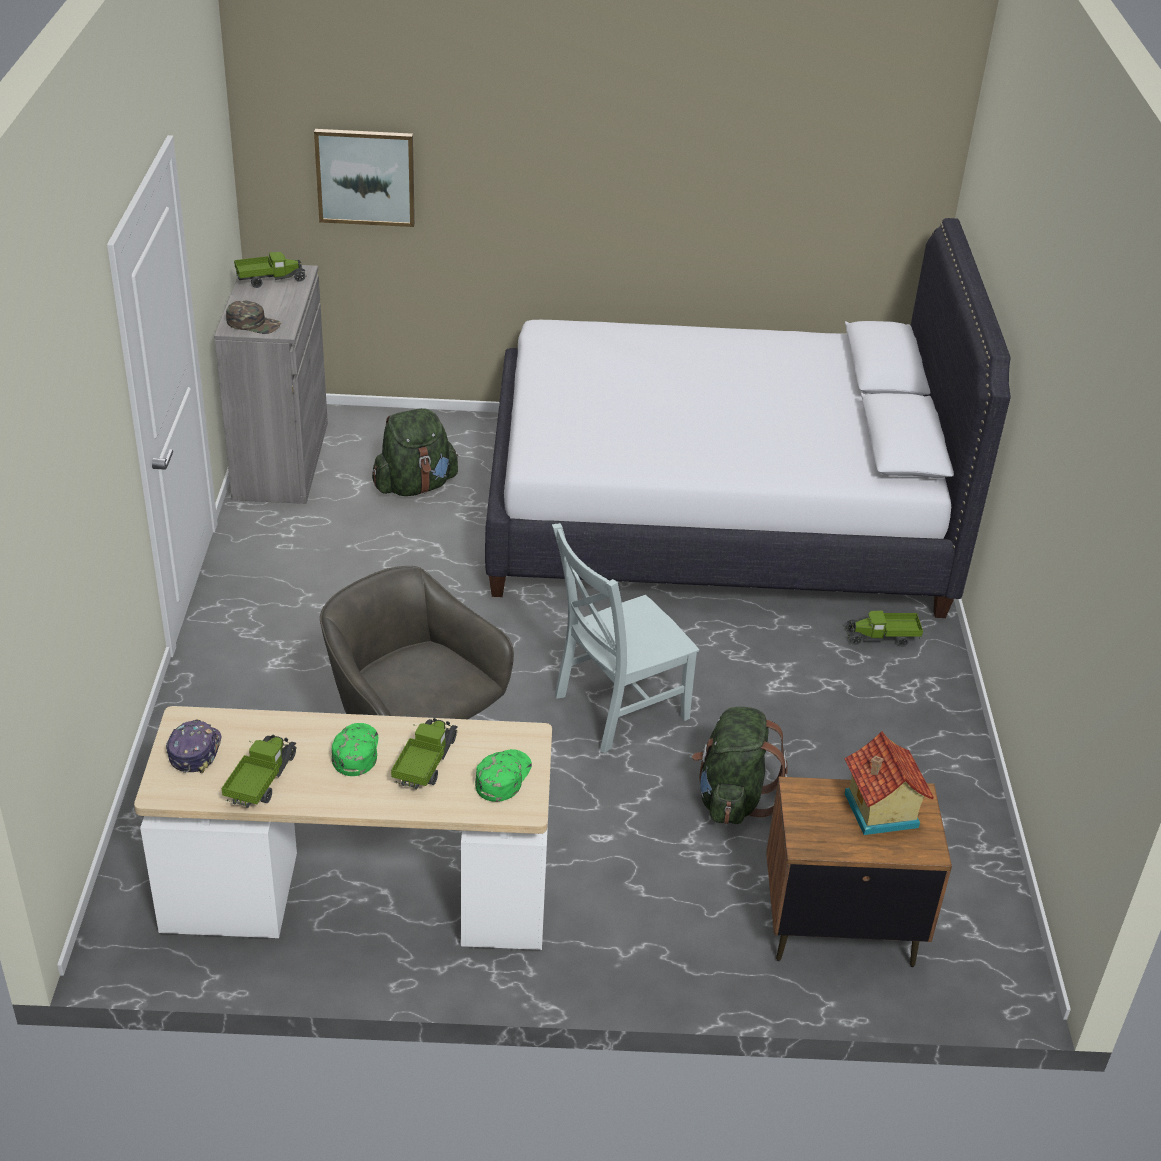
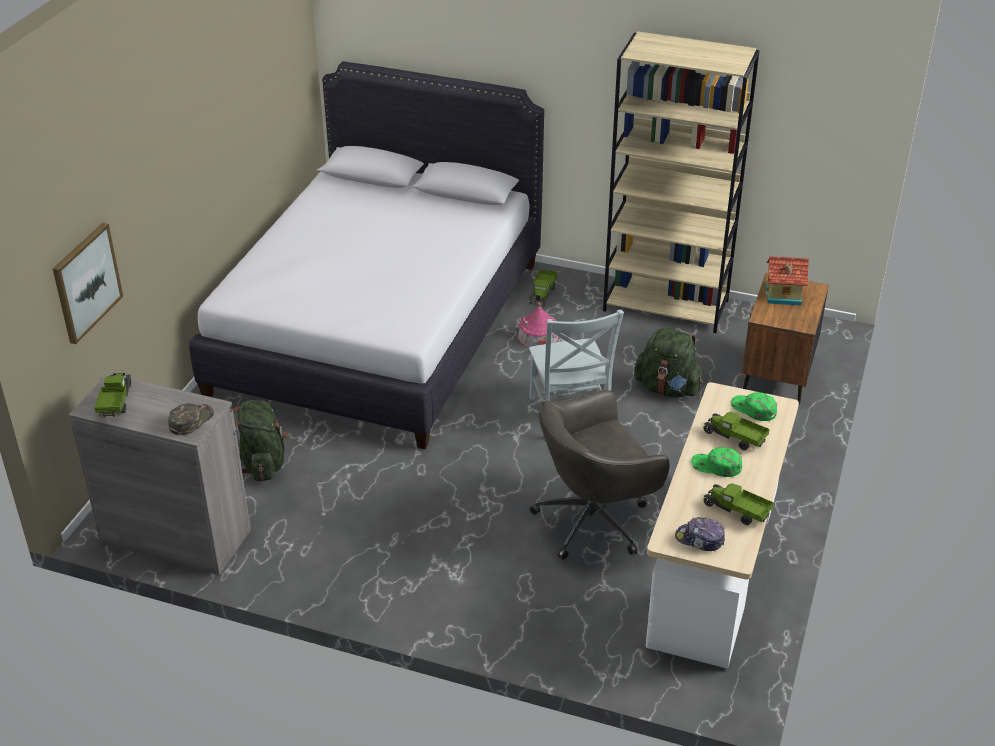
camera: 70 degrees left, 0 degrees up
none -> toy house [518,302,559,348]
none -> beige bookcase [603,31,760,333]

